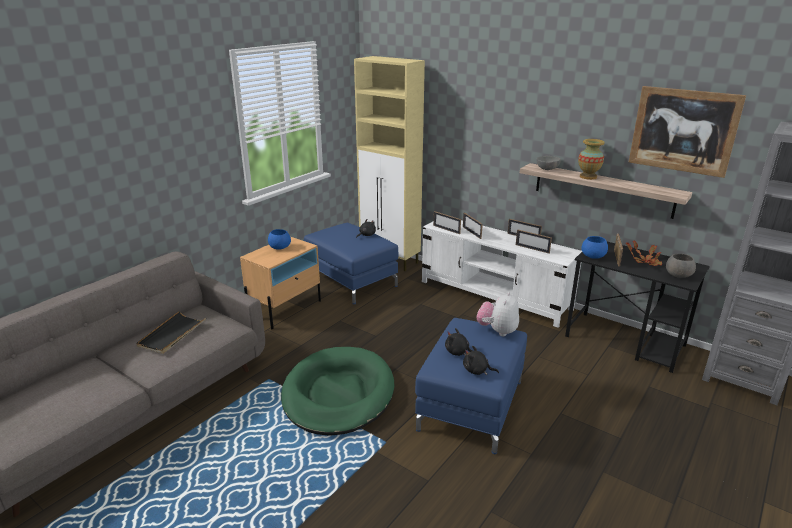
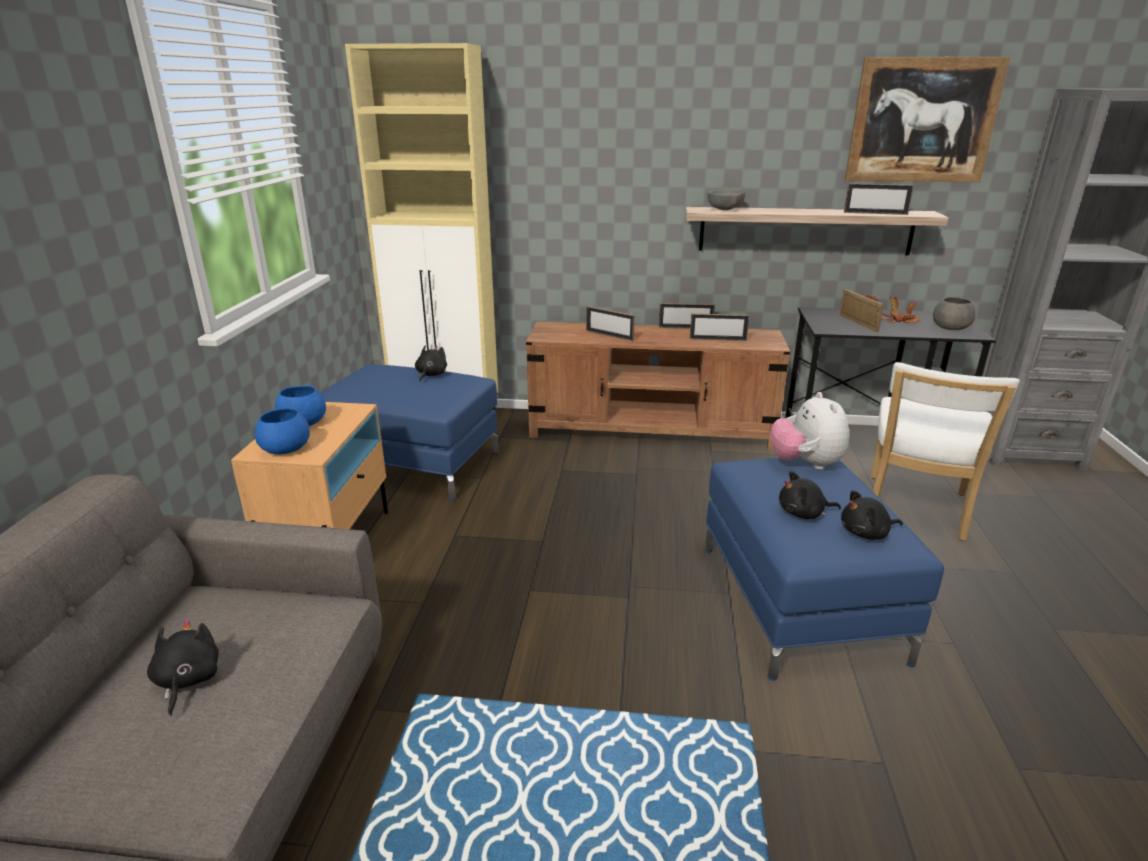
camera: 30 degrees left, 0 degrees up
black tray [136,311,206,354] -> black plush toy [147,619,219,716]
green dog bed [281,347,394,436] -> none
white tv stand [422,220,582,328] -> brown tv stand [526,322,790,450]
picture frame [433,211,461,234] -> picture frame moved to [844,183,914,215]
vase [578,139,604,180] -> none
blue bowl [581,236,608,259] -> blue bowl moved to [254,408,310,455]
none -> white chair [871,362,1020,540]

